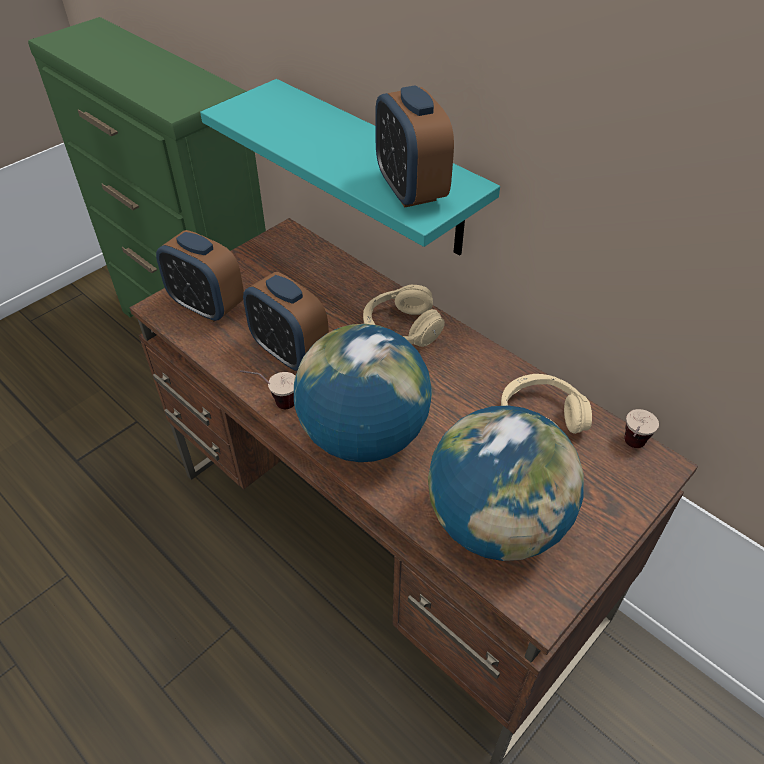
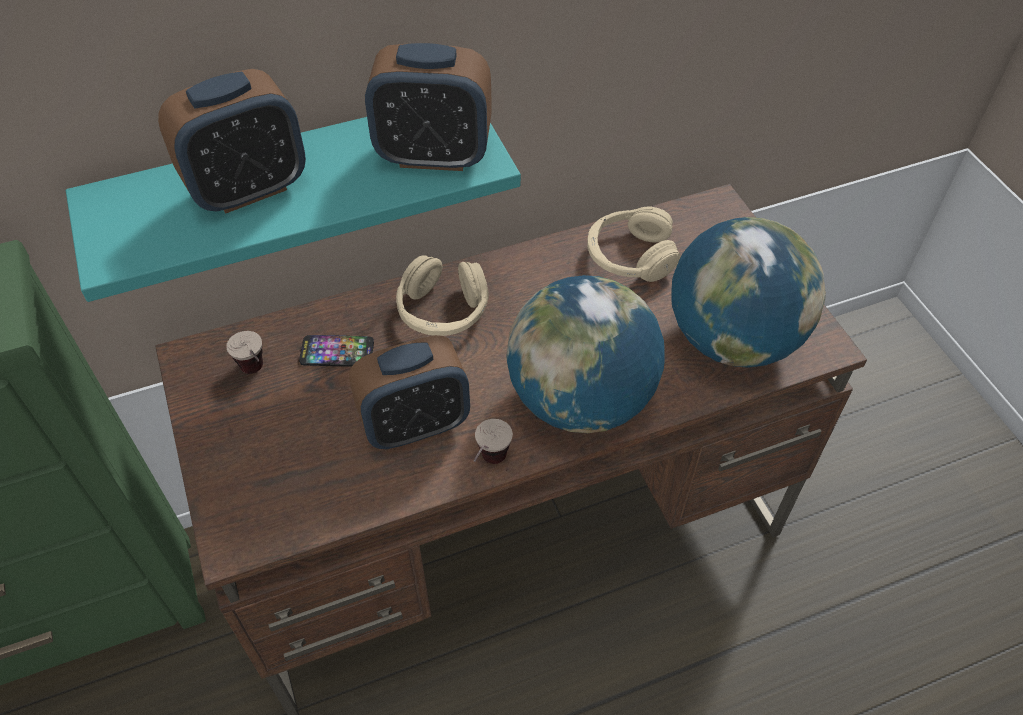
camera: 65 degrees left, 5 degrees up
alarm clock [156,230,244,322] -> alarm clock moved to [158,69,306,213]
cup [624,409,659,448] -> cup moved to [226,331,263,374]
none -> phone [299,335,374,367]

